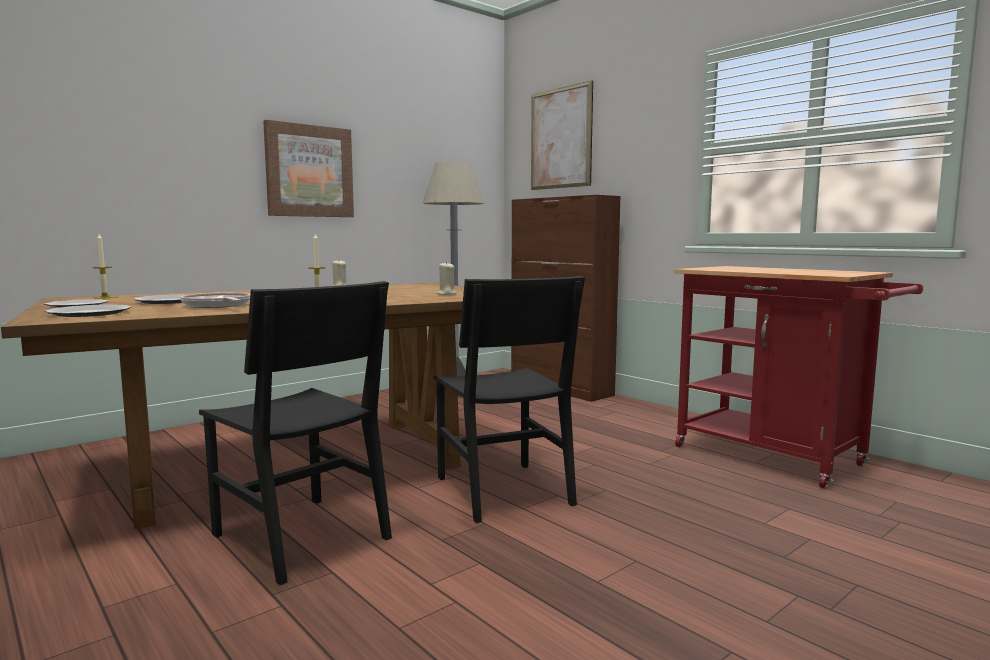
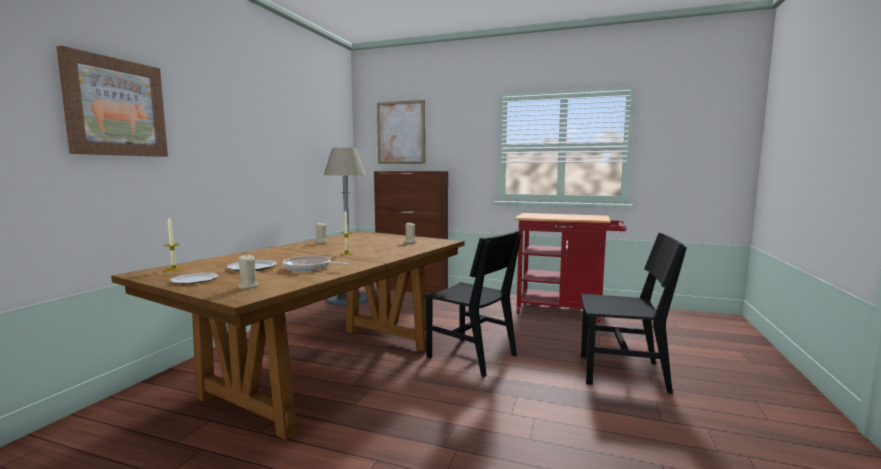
camera: 30 degrees left, 0 degrees up
plate [45,304,131,317] -> beige candle [237,254,258,289]
black chair [199,281,392,585] -> black chair moved to [581,233,687,394]
picture [263,120,354,217] -> picture moved to [56,46,168,157]

